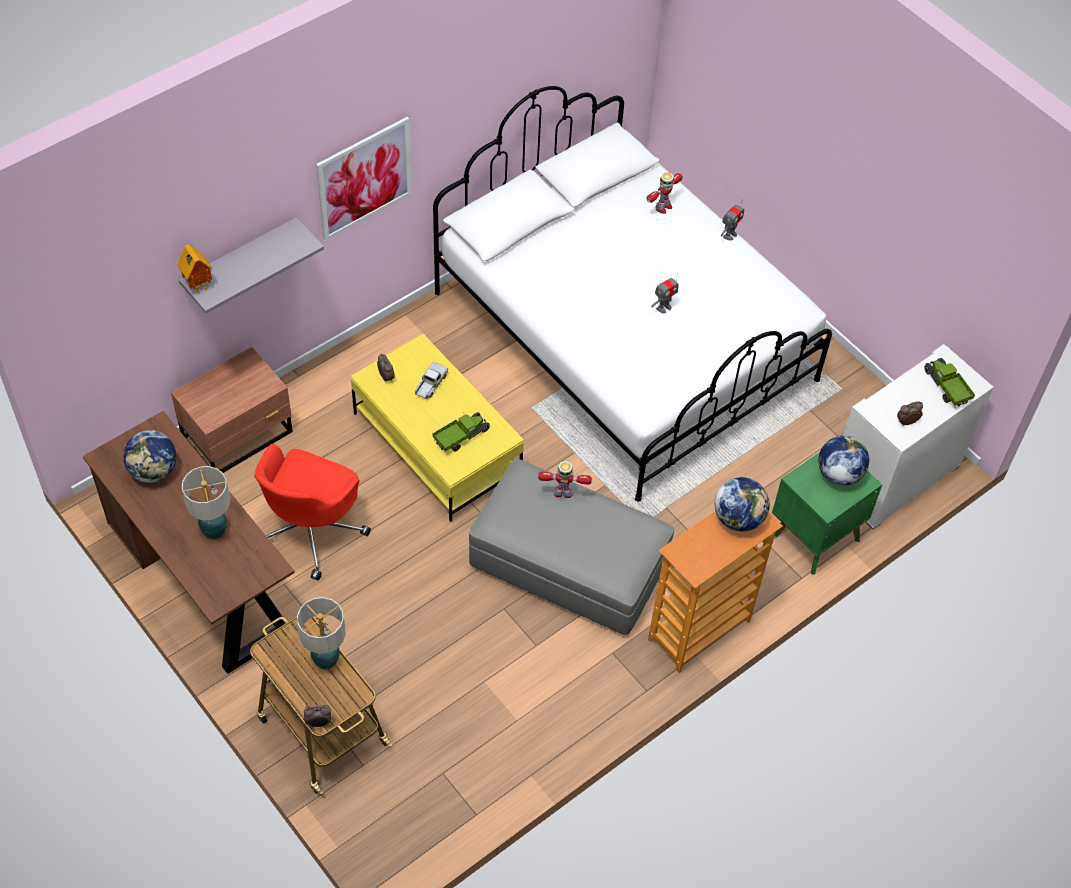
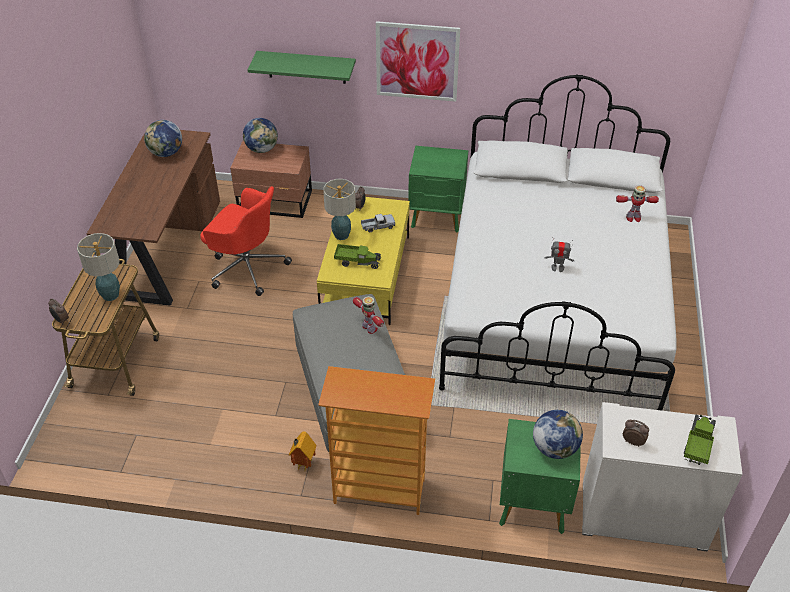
camera: 50 degrees right, 10 degrees down
toy house [178,244,212,292] -> toy house moved to [289,431,316,471]
grey shelf [179,217,324,313] -> green shelf [247,51,356,84]
table lamp [182,466,230,540] -> table lamp moved to [323,179,356,240]
red office chair [254,444,371,580] -> red office chair turned 135 degrees counterclockwise [200,186,292,296]
globe [715,477,770,532] -> globe moved to [243,118,278,153]
toy robot [720,199,744,241] -> none
none -> green nightstand [408,146,468,232]

